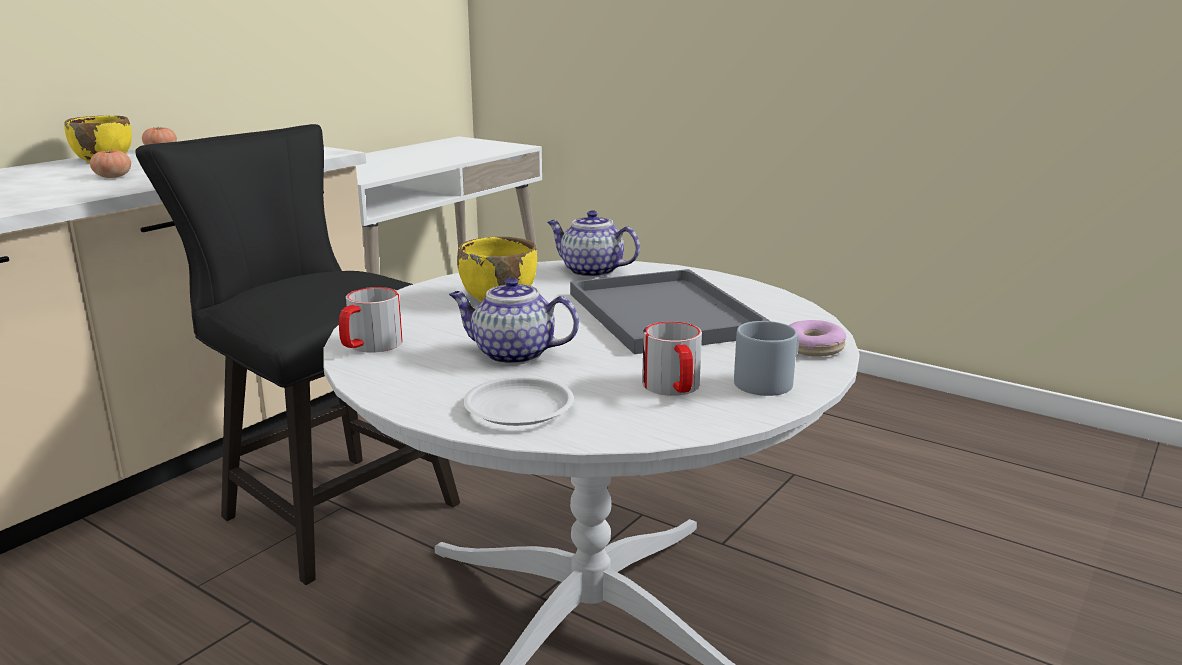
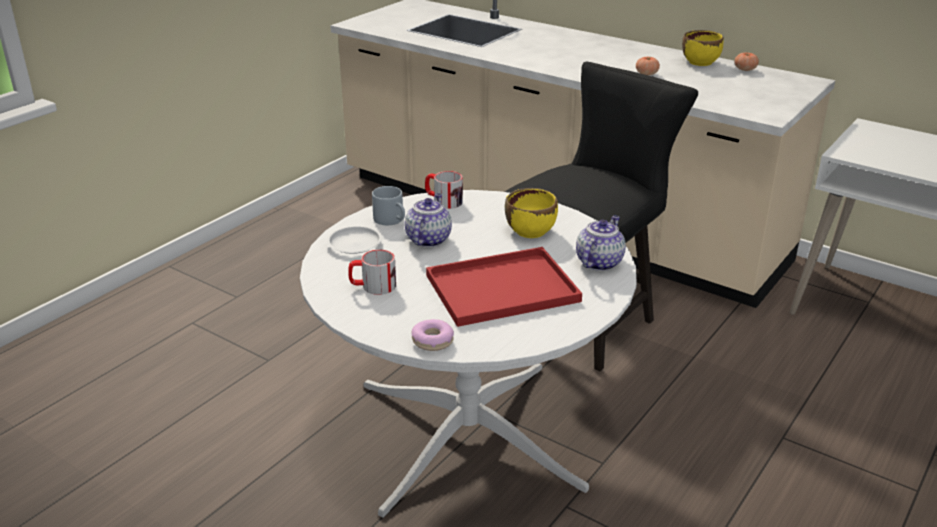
camera: 90 degrees right, 10 degrees up
grey tray [570,269,770,354] -> red tray [426,247,582,327]
grey mug [734,321,799,396] -> grey mug moved to [372,186,405,225]

